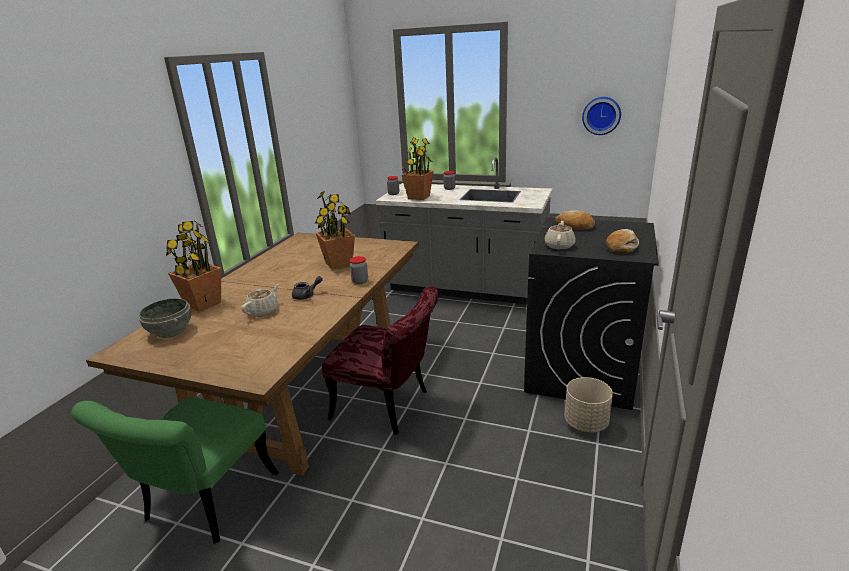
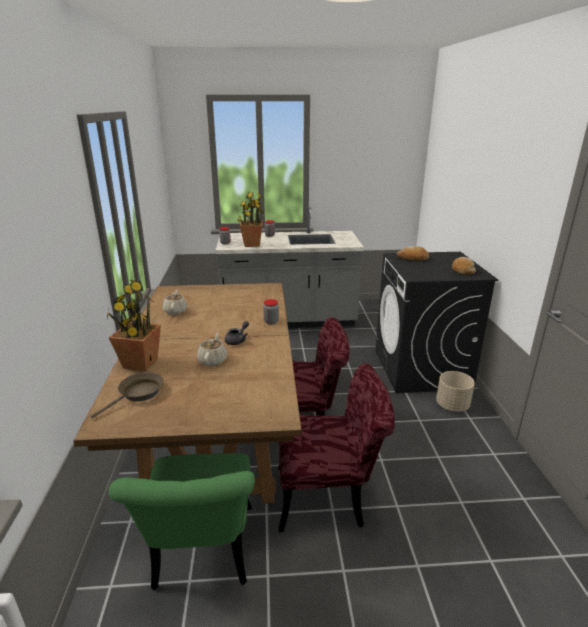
camera: 25 degrees left, 0 degrees up
grey bowl [139,298,192,338] -> brown frying pan [91,372,164,419]
potted plant [315,190,355,270] -> none
beige teapot [545,221,576,250] -> beige teapot moved to [163,290,188,315]
wall clock [582,97,621,135] -> none
none -> red chair [278,363,395,532]

